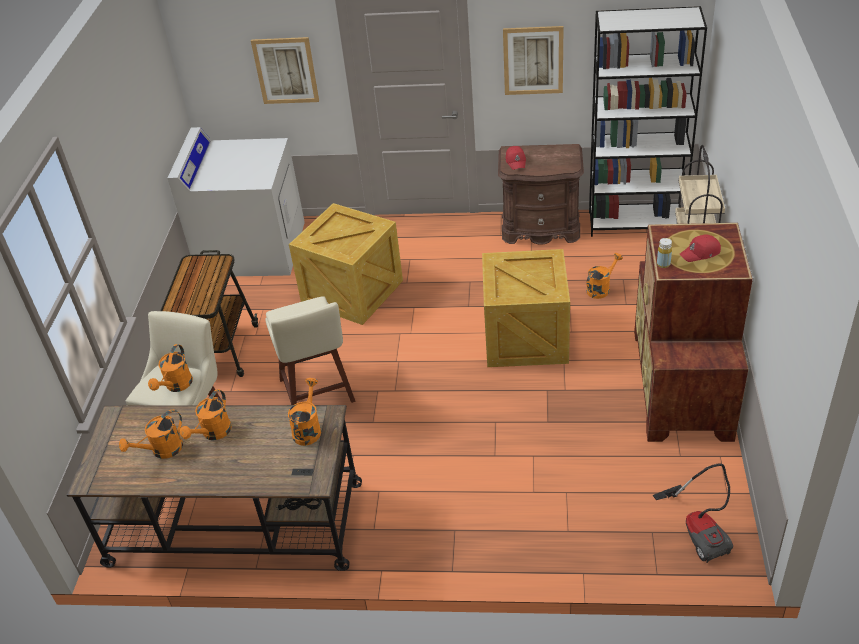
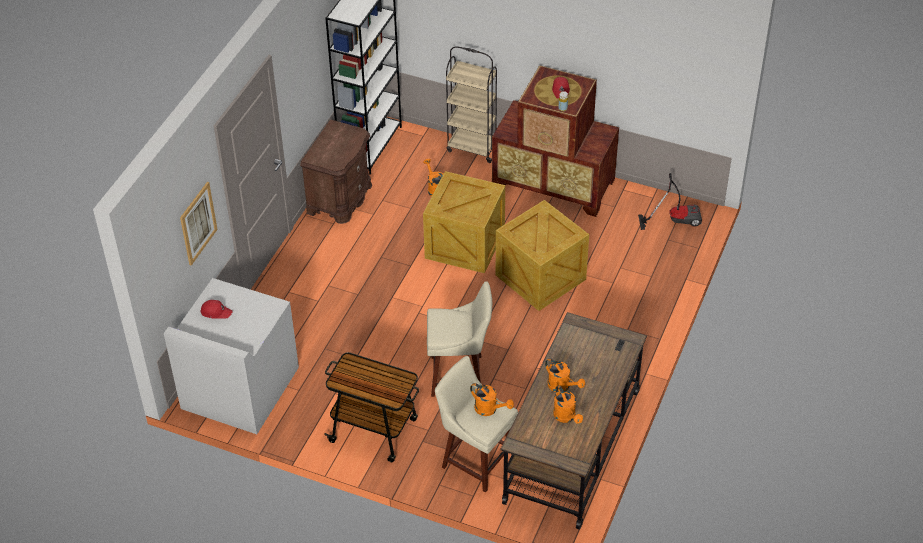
camera: 75 degrees left, 5 degrees up
orange watering can [288,378,321,446] -> none
crate [289,203,403,325] -> crate moved to [496,200,589,311]
picture [503,26,563,95] -> none
red cap [506,146,526,170] -> red cap moved to [200,300,233,319]

